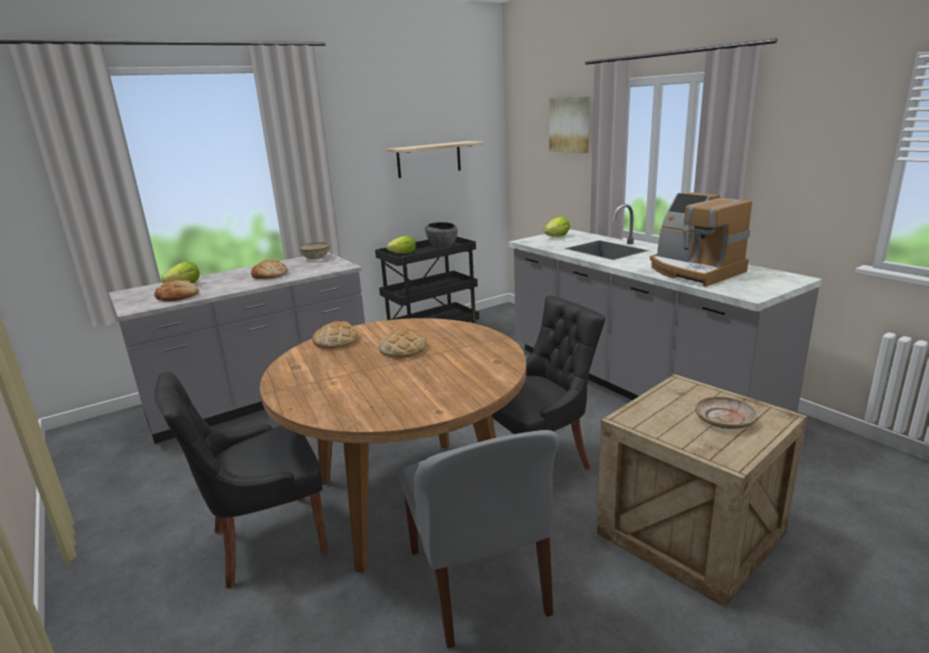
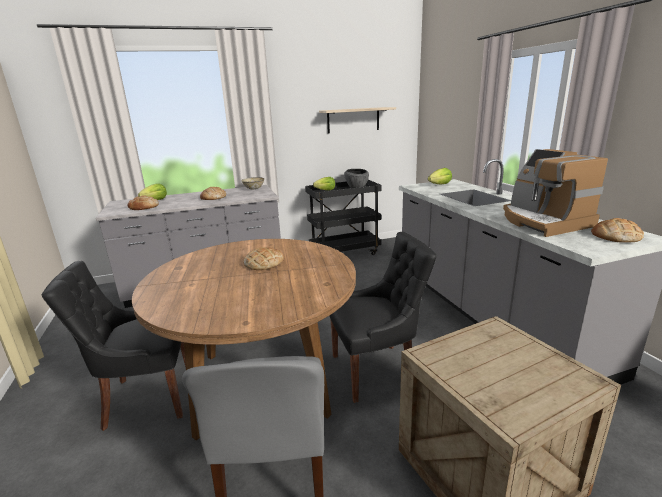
camera: 15 degrees right, 0 degrees up
bread [312,321,358,349] -> bread moved to [591,218,644,243]
picture [549,96,590,153] -> none
beige plate [695,397,757,429] -> none

